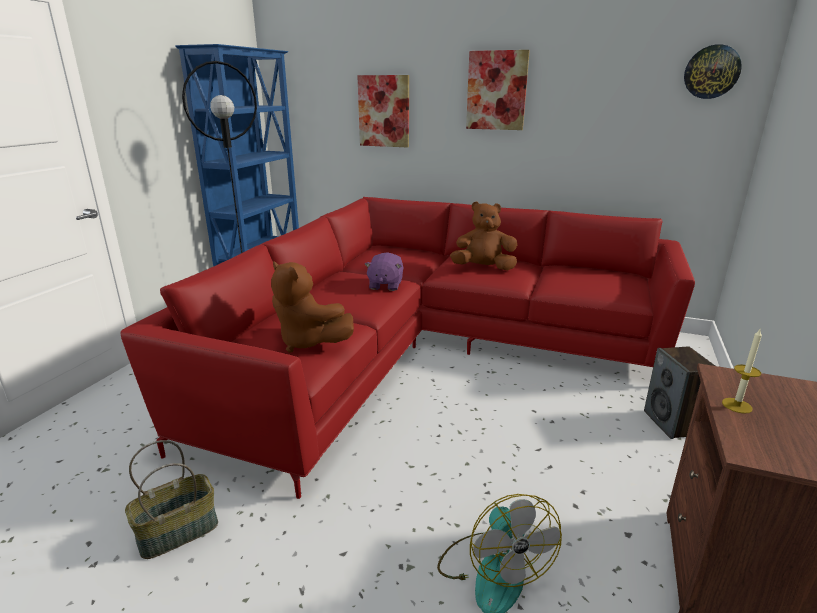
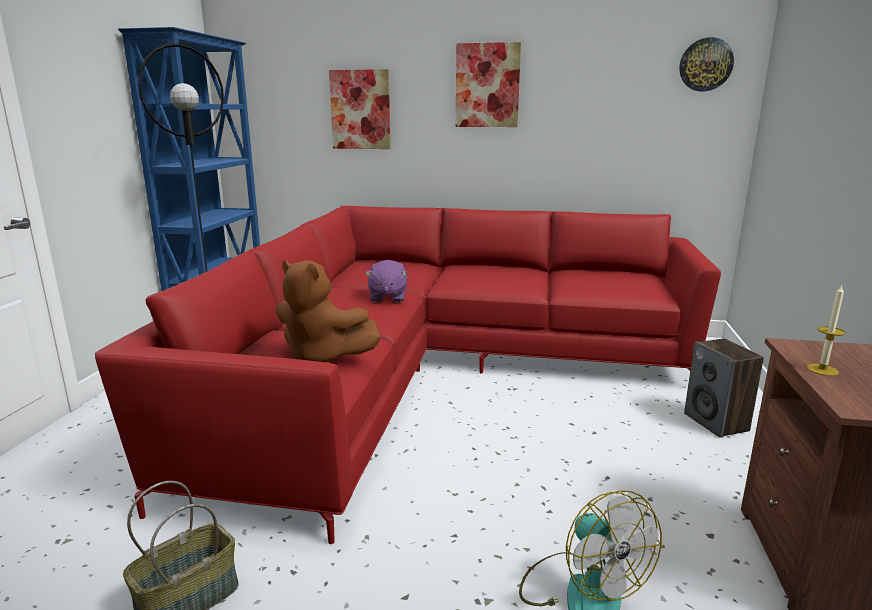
camera: 10 degrees left, 5 degrees down
brown plush toy [450,202,517,270] -> none

